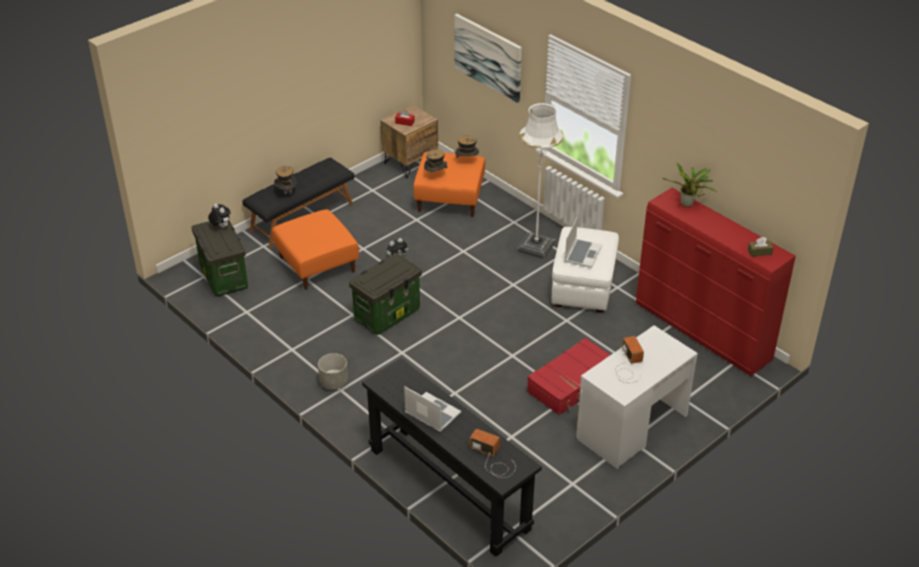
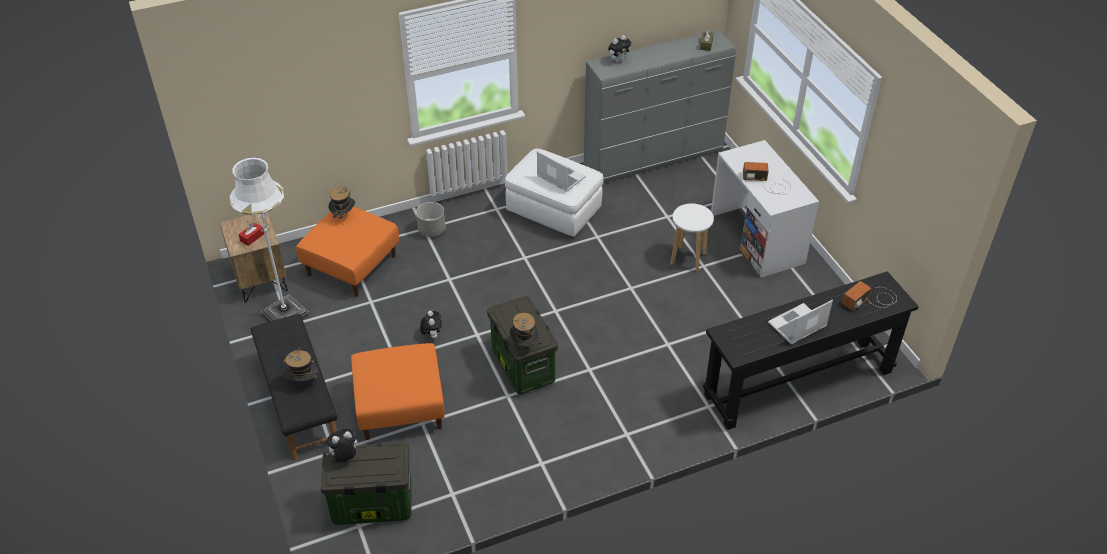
camera: 70 degrees left, 5 degrees up
grey planter [318,353,348,390] -> grey planter moved to [416,202,445,237]
hat [424,147,448,172] -> hat moved to [510,313,539,347]
picture [454,14,522,103] -> none
white floor lamp [517,103,564,259] -> white floor lamp moved to [230,157,310,322]
red suitcase [527,338,610,416] -> white stool [671,203,714,271]
red dresser [636,188,796,376] -> grey dresser [584,29,736,183]
potted plant [662,163,716,207] -> plush toy [608,35,631,63]

